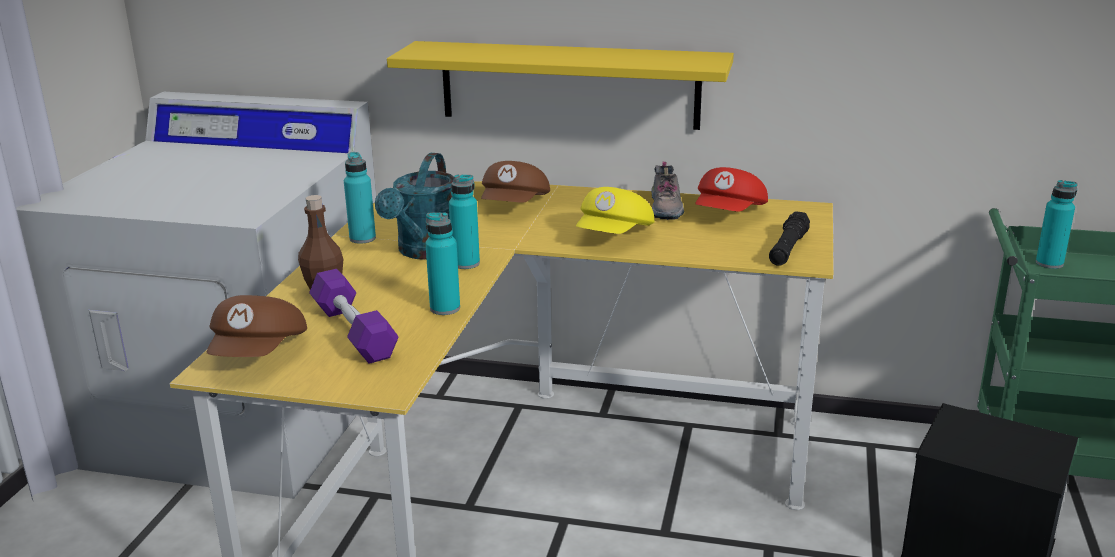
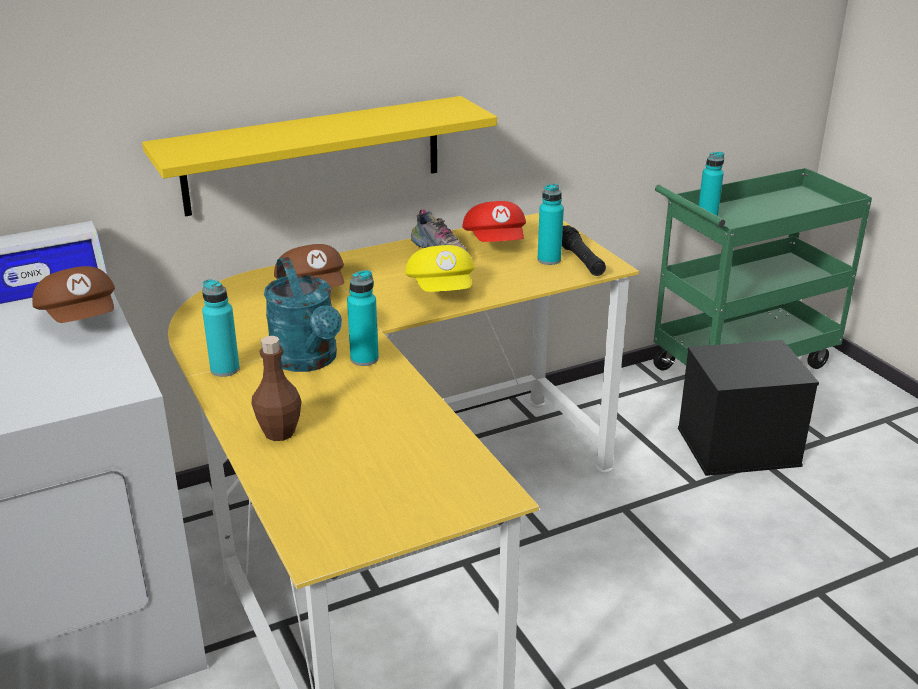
camera: 40 degrees left, 5 degrees up
brown cap [207,295,307,357] -> brown cap moved to [32,266,115,323]
purple dumbbell [309,269,399,364] -> none
turquoise bottle [425,212,460,315] -> turquoise bottle moved to [537,183,564,265]

